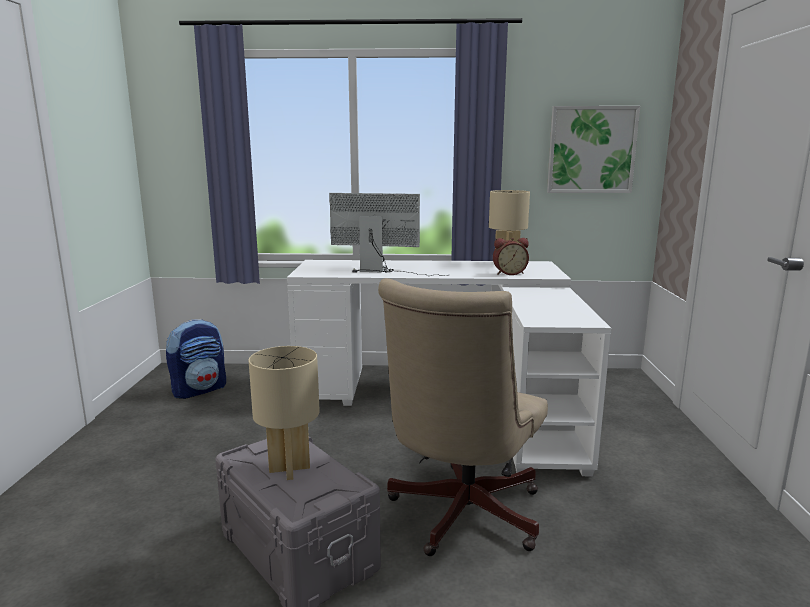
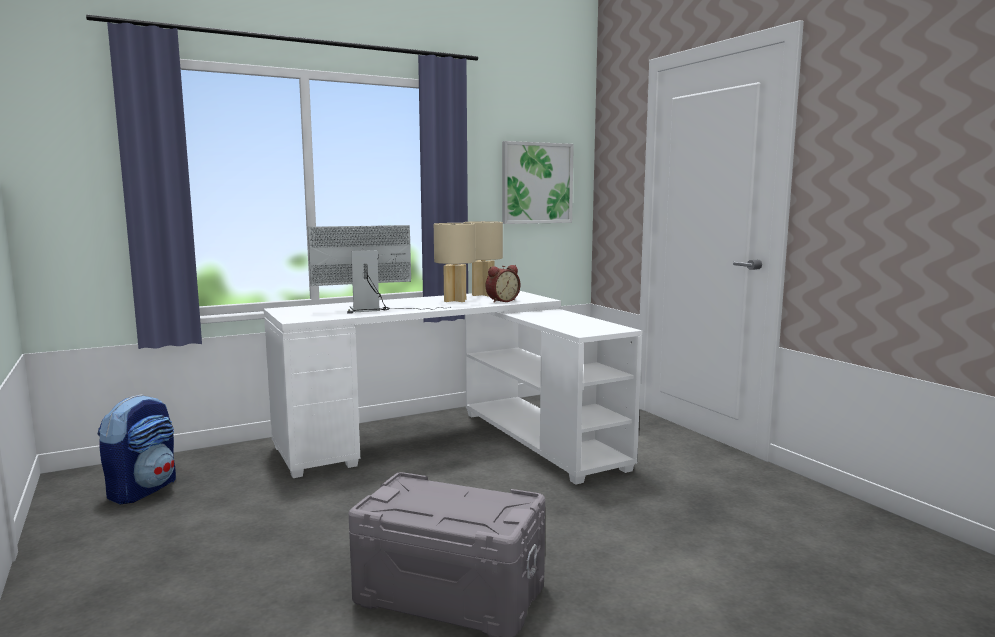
camera: 30 degrees left, 5 degrees down
beige table lamp [248,346,320,480] -> beige table lamp moved to [434,223,475,302]
beige office chair [378,278,548,556] -> none

